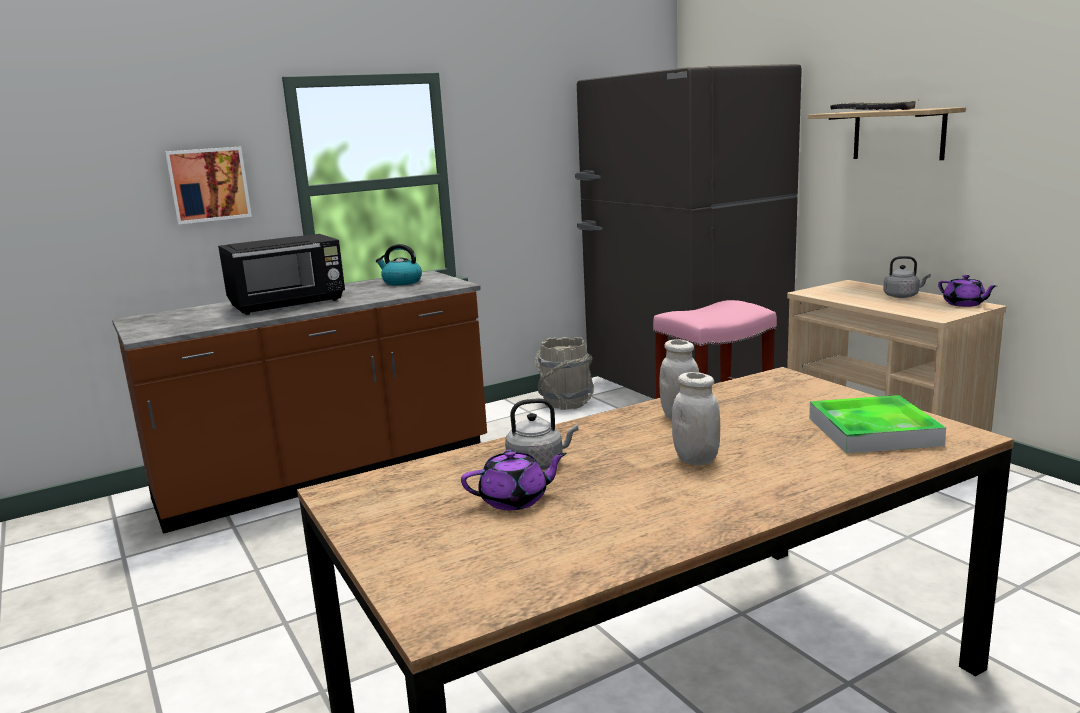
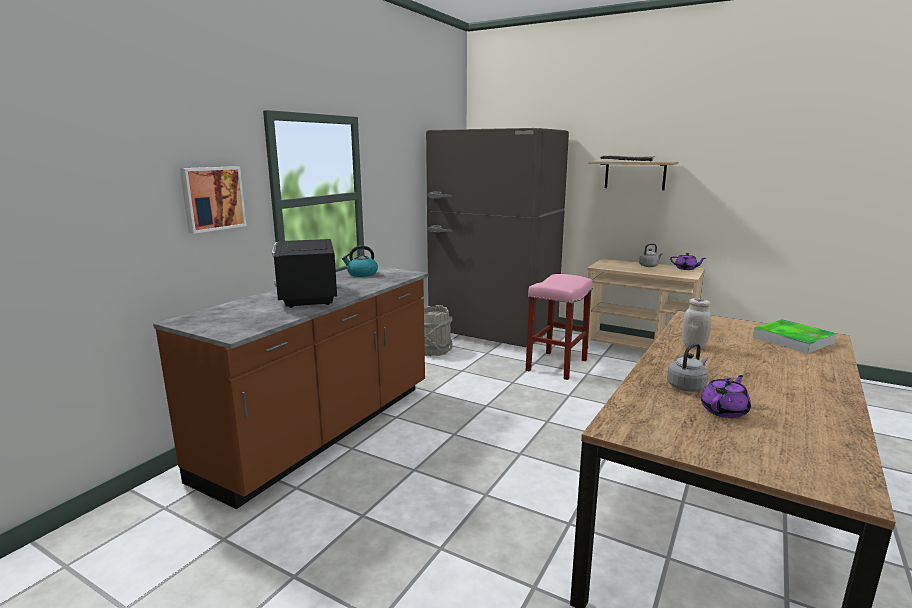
camera: 30 degrees left, 0 degrees up
black microwave [218,234,345,315] -> black microwave turned 135 degrees clockwise [272,239,337,308]
white jar [672,372,720,465] -> none

